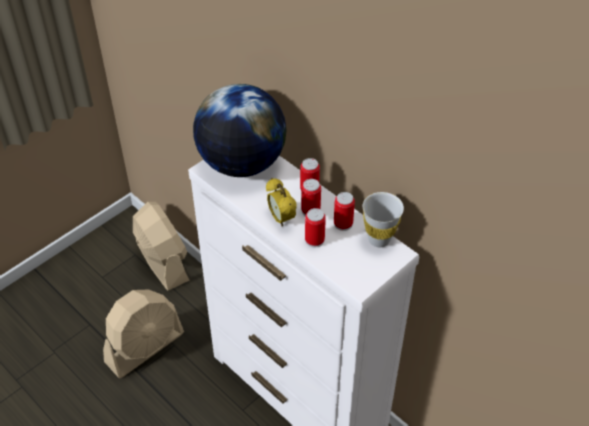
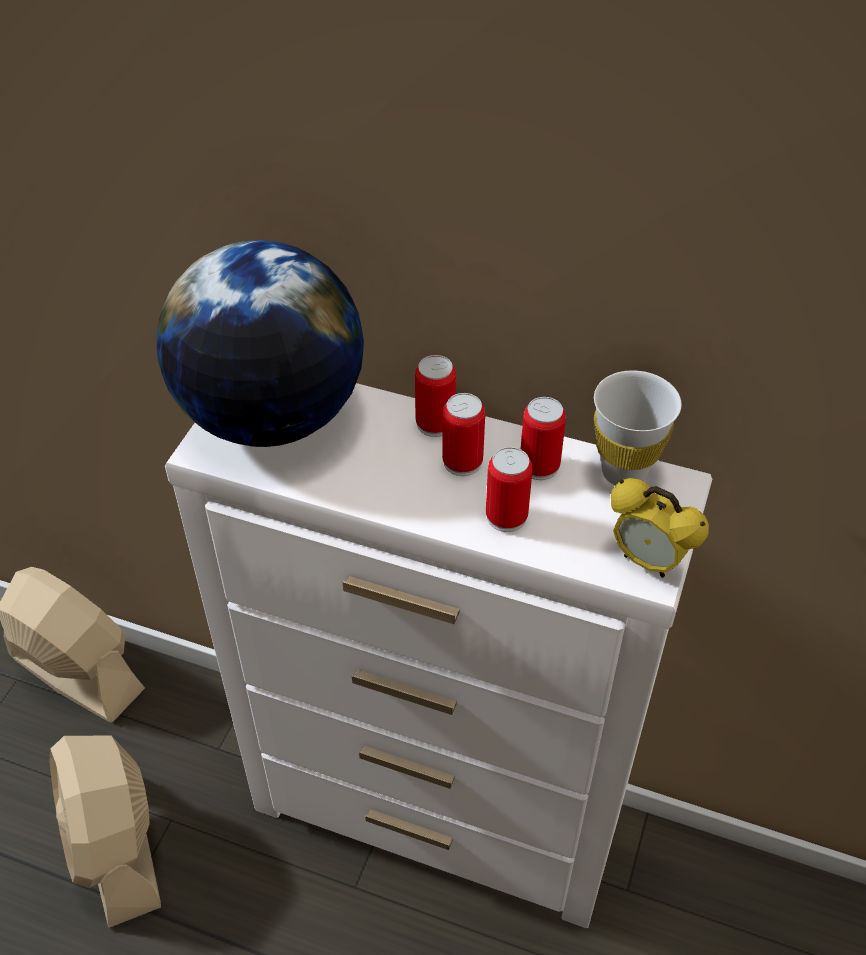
camera: 25 degrees left, 0 degrees up
beige fan [103,290,184,378] -> beige fan turned 135 degrees clockwise [49,735,161,928]
alarm clock [266,178,297,227] -> alarm clock moved to [611,478,709,578]

